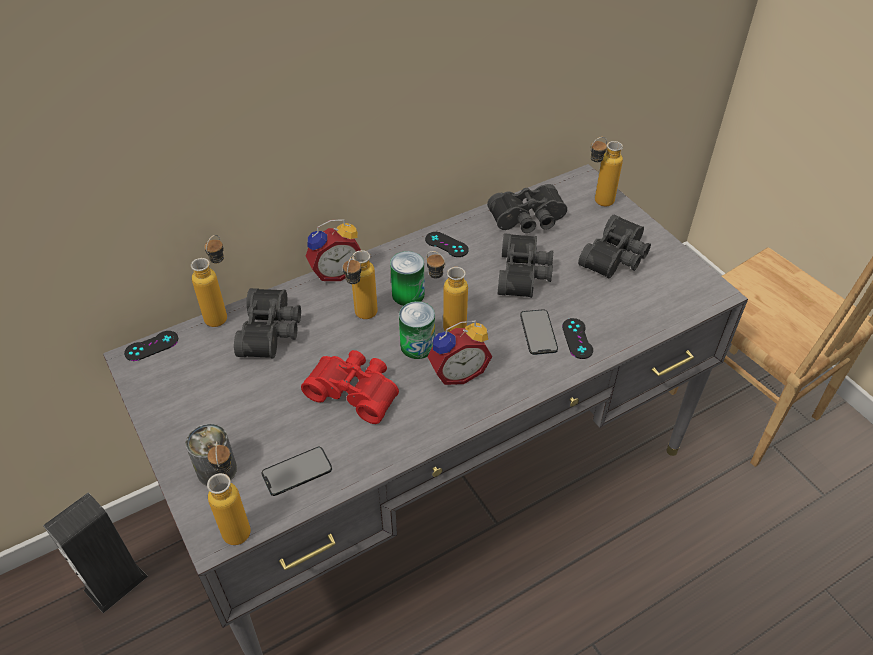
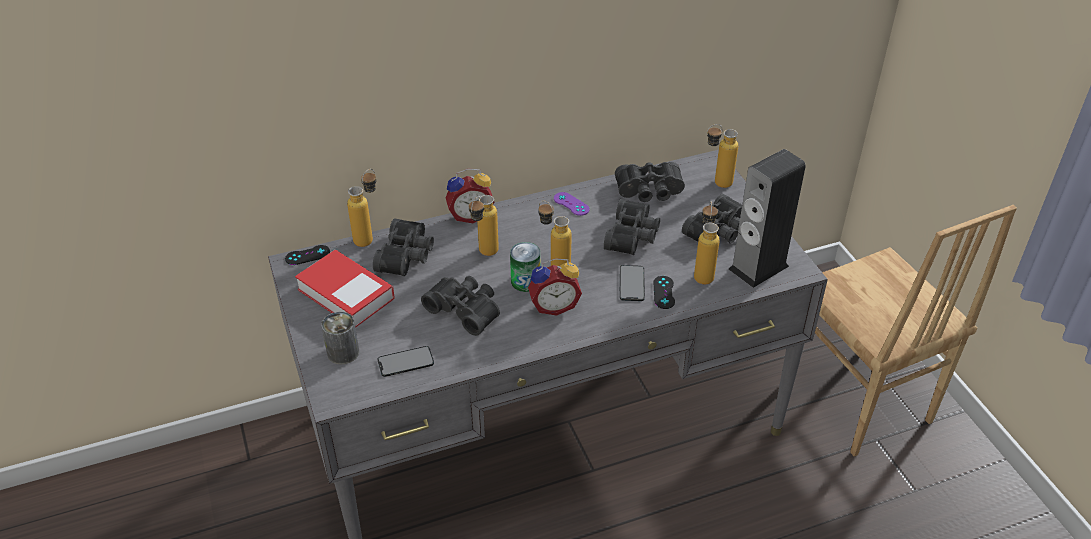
camera: 10 degrees right, 5 degrees down
speaker [43,493,148,613] -> speaker moved to [729,149,806,288]
bottle [207,440,251,545] -> bottle moved to [694,201,720,284]
red binoculars [301,350,399,424] -> black binoculars [421,276,500,336]
can [390,251,425,306] -> none
black game controller [425,232,469,257] -> purple game controller [554,192,590,216]
none -> book [295,250,395,328]

